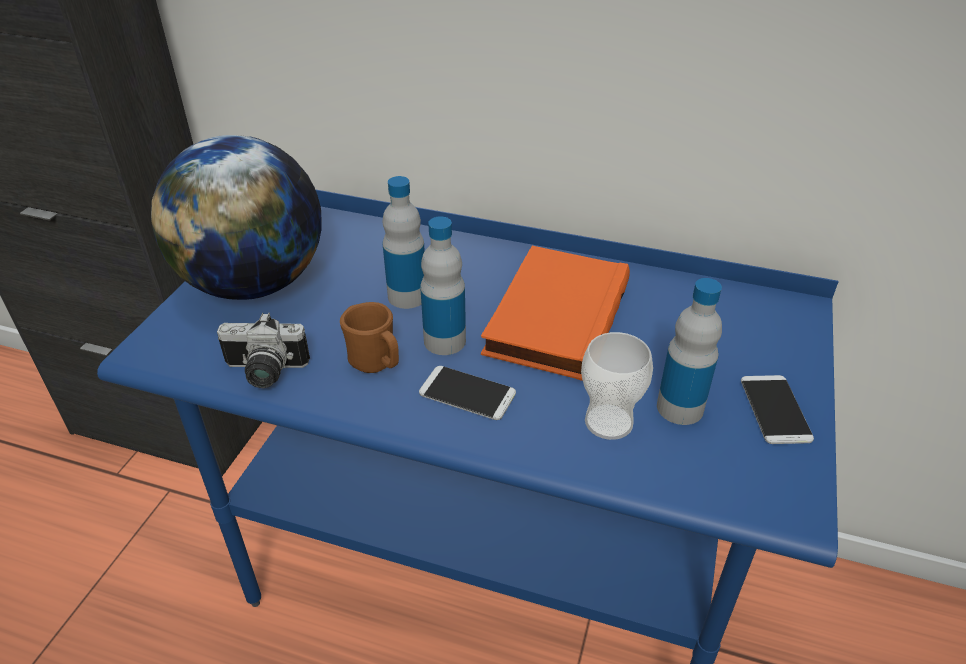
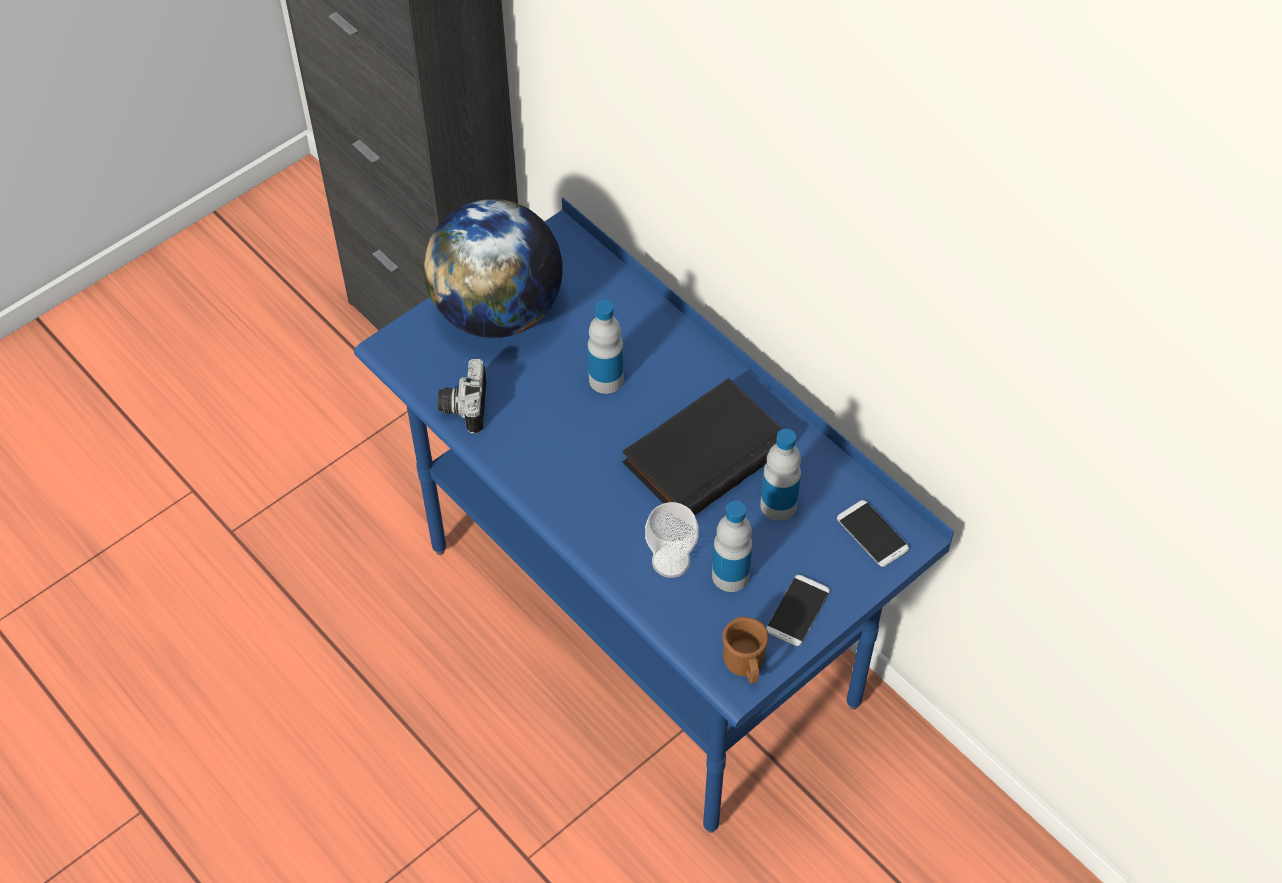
camera: 30 degrees right, 15 degrees up
camera [217,313,310,388] -> camera turned 60 degrees clockwise [438,359,487,433]
brown mug [340,302,399,373] -> brown mug moved to [722,617,768,684]
phone [419,366,516,420] -> phone moved to [837,500,909,567]
bottle [420,216,466,355] -> bottle moved to [760,428,801,521]
orange book [481,246,630,381] -> black book [623,378,783,515]

